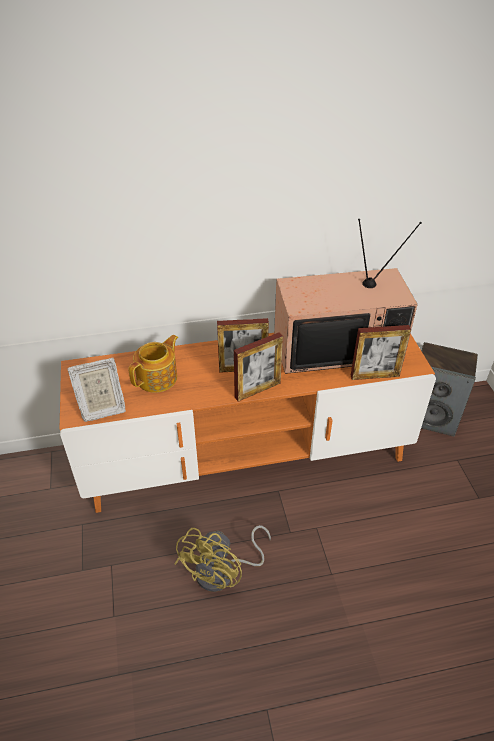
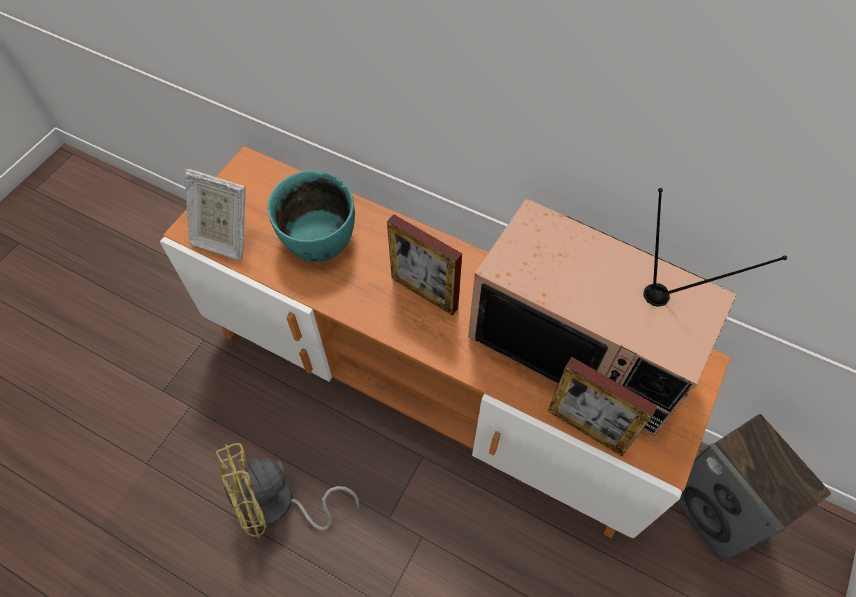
camera: 40 degrees right, 15 degrees up
teapot [129,335,178,393] -> turquoise bowl [267,170,355,262]
picture frame [234,332,283,402] -> none

